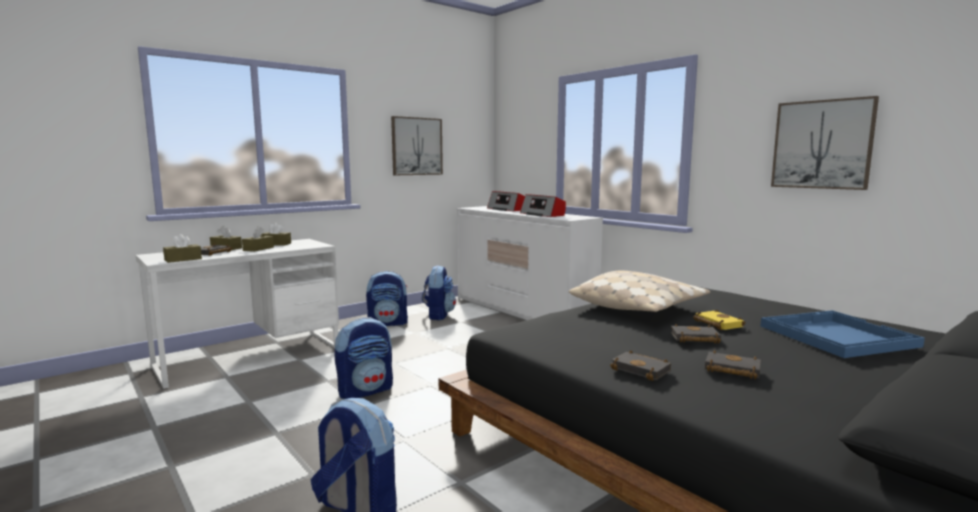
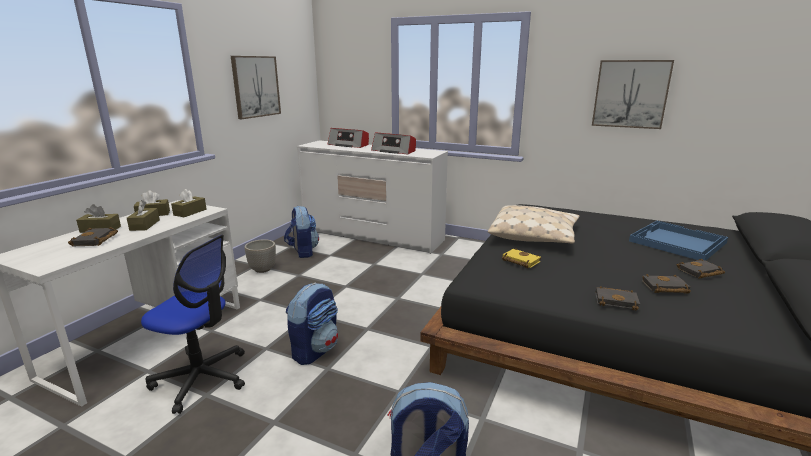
camera: 25 degrees left, 10 degrees up
brown tissue box [163,234,202,263] -> brown tissue box moved to [171,189,207,217]
backpack [366,271,408,326] -> planter [245,239,276,273]
black book [671,324,721,343] -> black book moved to [676,259,725,279]
yellow book [693,310,745,330] -> yellow book moved to [502,248,541,268]
none -> office chair [141,235,245,414]

